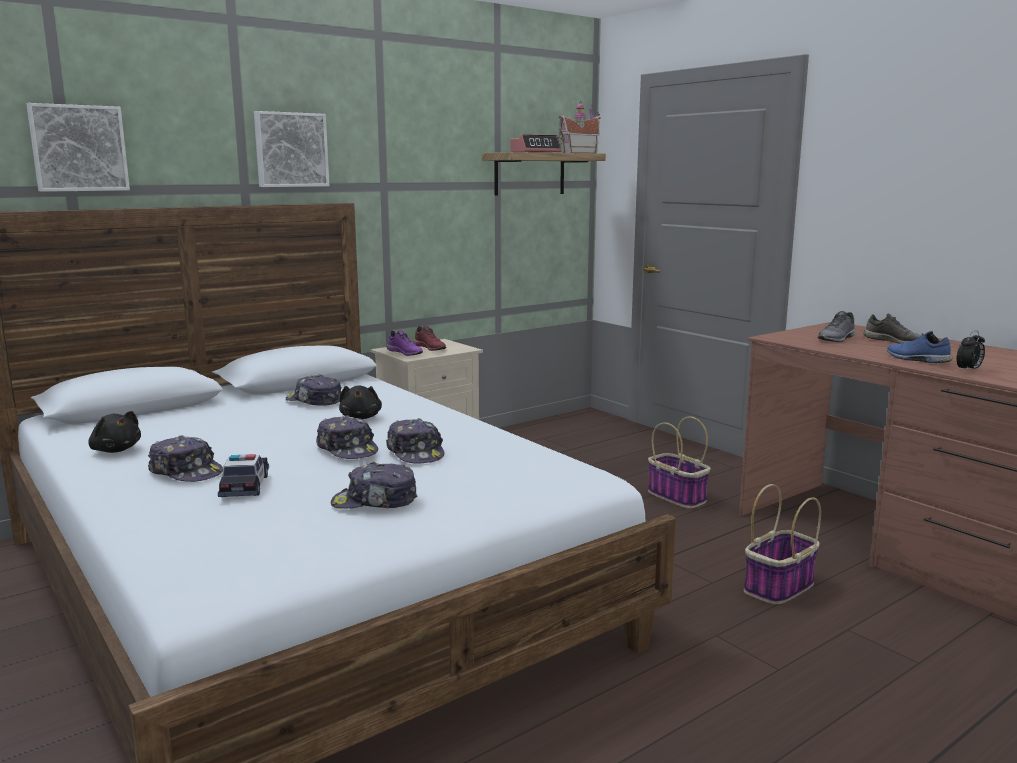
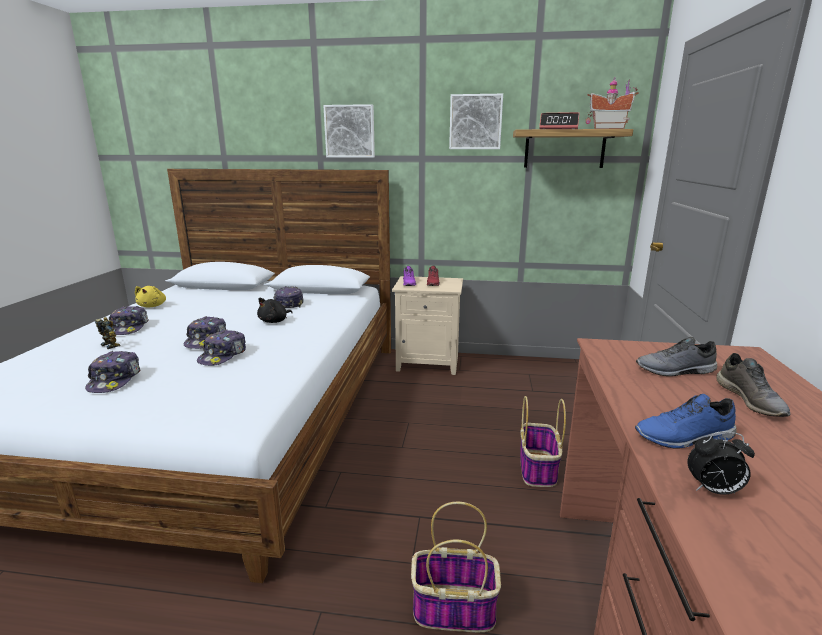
camera: 45 degrees right, 5 degrees up
picture [26,103,130,192] -> picture moved to [449,94,503,149]
black plush toy [88,411,141,453] -> yellow plush toy [135,286,166,307]
toy car [218,454,269,497] -> toy robot [95,317,121,349]
cap [331,462,417,509] -> cap turned 135 degrees counterclockwise [85,351,141,393]
blue shoe [887,331,952,363] -> blue shoe turned 105 degrees counterclockwise [635,394,737,448]

